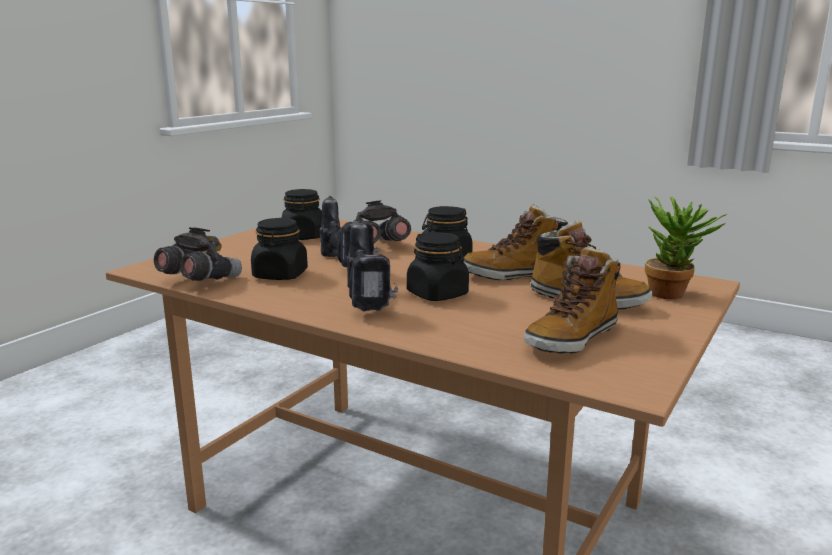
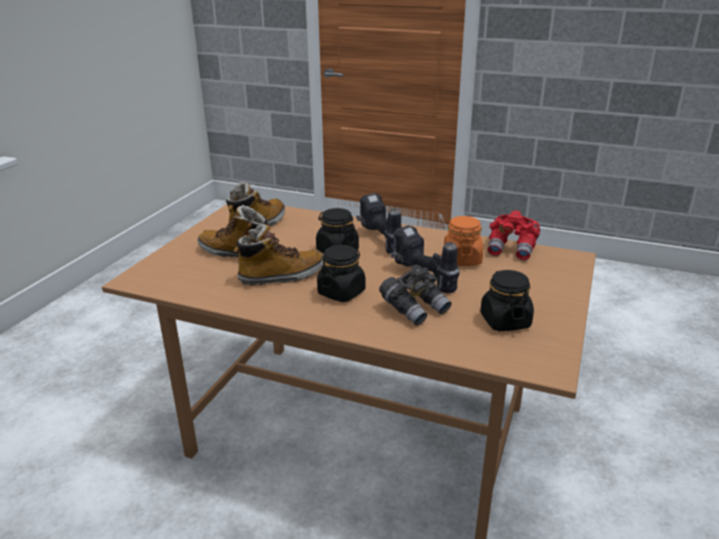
camera: 170 degrees right, 10 degrees up
grey binoculars [154,227,242,281] -> red binoculars [488,210,540,260]
black jar [251,218,308,280] -> orange jar [444,216,483,266]
potted plant [645,196,727,299] -> none

